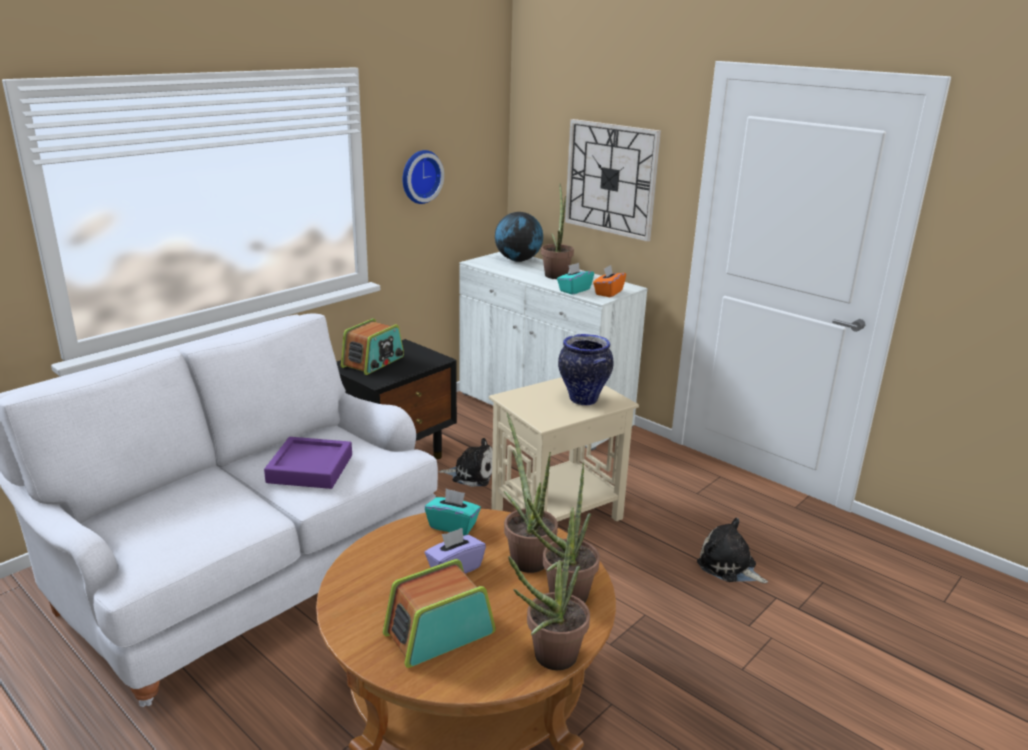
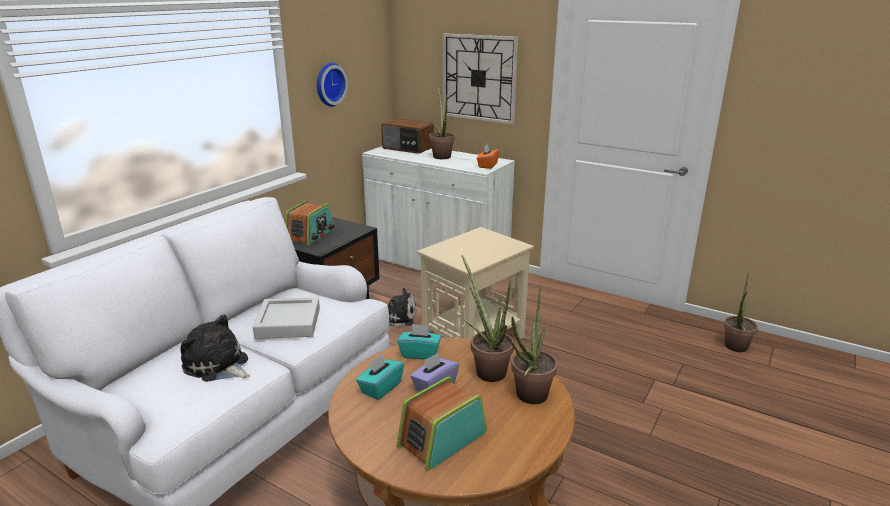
camera: 10 degrees left, 0 degrees up
purple tray [264,437,352,489] -> grey tray [253,297,320,339]
globe [495,212,543,262] -> radio [381,119,434,154]
potted plant [508,512,590,670] -> potted plant moved to [724,272,758,352]
turquoise tissue box [557,263,594,295] -> turquoise tissue box moved to [356,353,404,400]
vase [558,334,613,406] -> none
plush toy [697,518,768,583] -> plush toy moved to [181,314,250,382]

